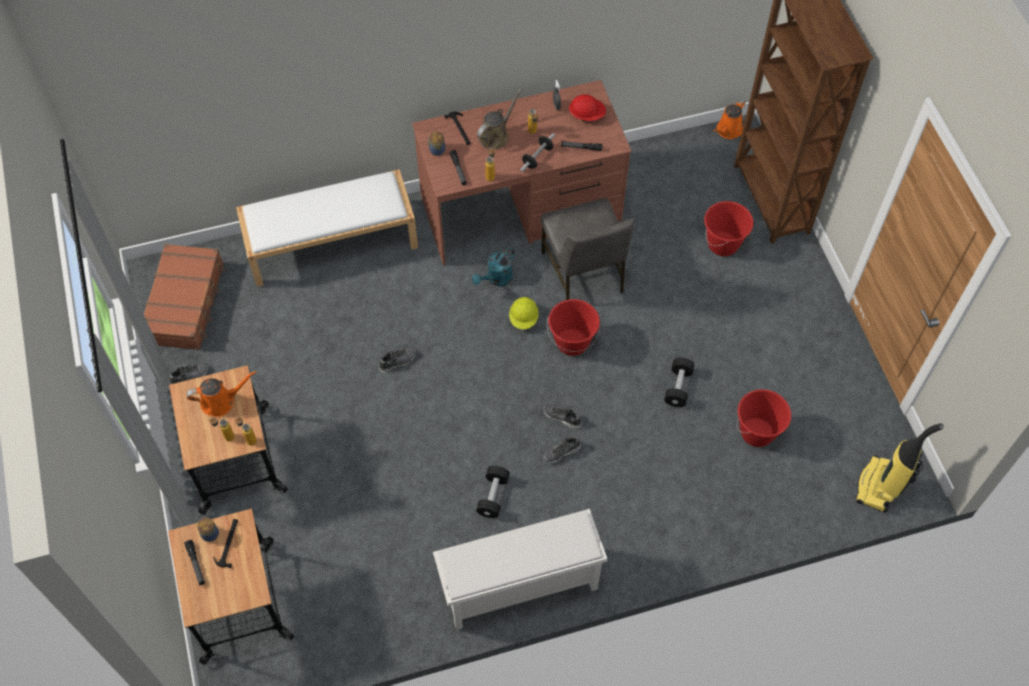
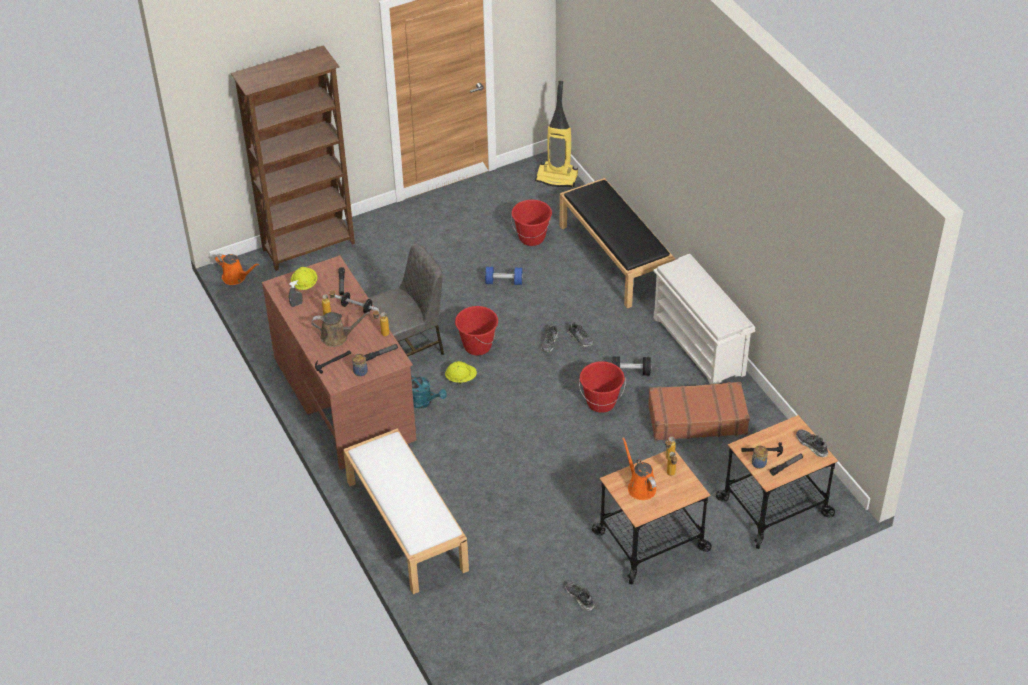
camera: 100 degrees left, 15 degrees down
brown suitcase [144,244,225,350] -> brown suitcase moved to [648,382,750,441]
shoe [378,347,416,373] -> shoe moved to [796,430,828,457]
brown watering can [477,88,522,149] -> brown watering can turned 150 degrees clockwise [311,312,370,347]
red hard hat [569,94,606,122] -> yellow hard hat [291,267,317,290]
black dumbbell [664,358,694,407] -> blue dumbbell [485,267,523,285]
red bucket [704,201,754,256] -> red bucket moved to [579,361,626,413]
none -> black bench [560,178,675,308]

